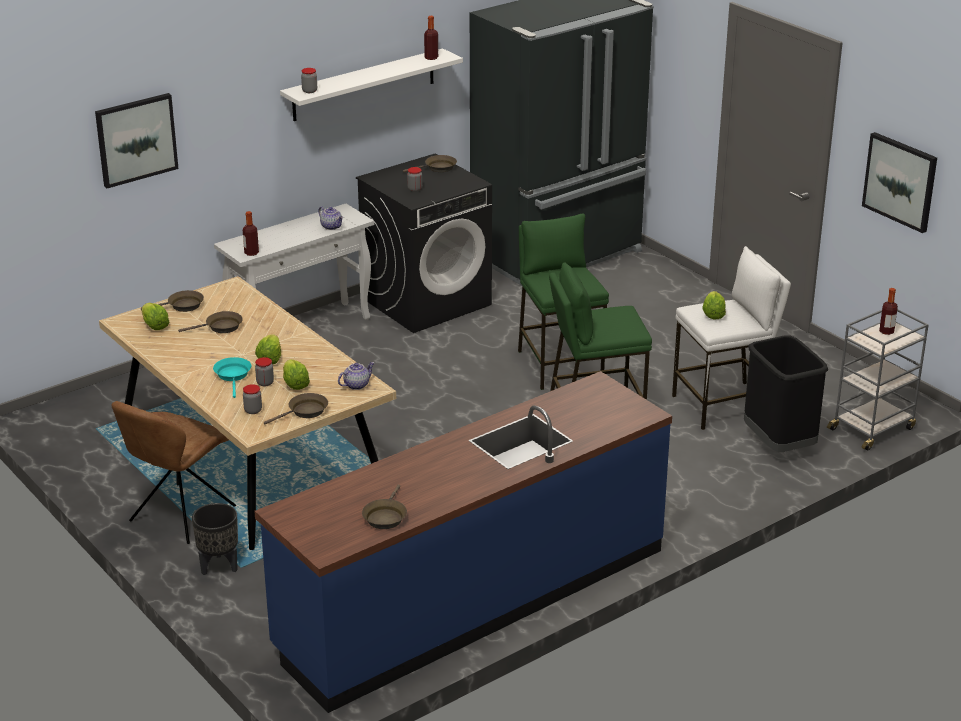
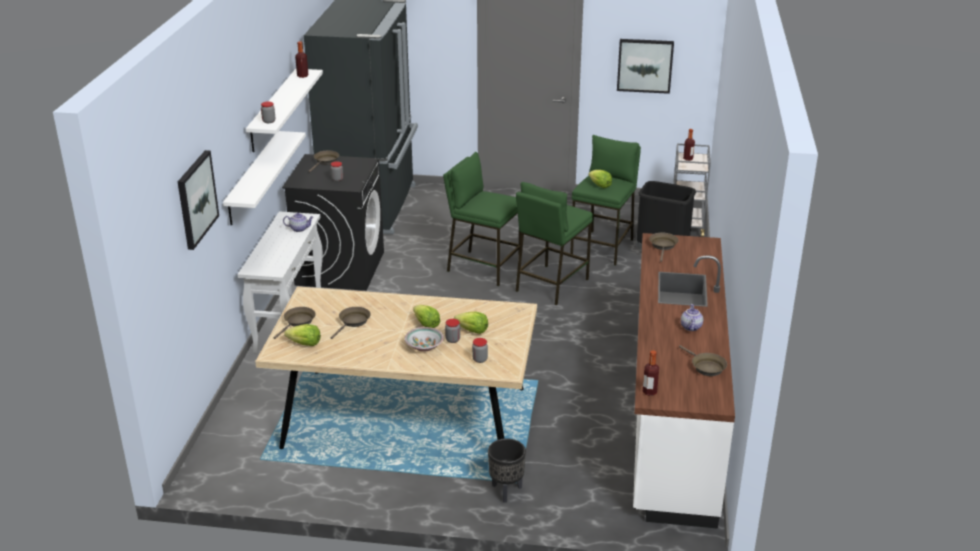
camera: 45 degrees left, 0 degrees up
brown chair [111,401,236,544] -> none
turquoise frying pan [213,357,251,398] -> bowl [405,327,444,352]
bottle [243,211,259,256] -> bottle moved to [643,350,659,396]
blue counter [254,371,672,713] -> white counter [633,233,735,529]
brown frying pan [264,393,328,425] -> brown frying pan moved to [649,233,679,262]
teapot [338,362,374,390] -> teapot moved to [681,304,703,331]
white stool [672,246,791,430] -> green stool [570,135,641,266]
none -> white shelf [223,131,306,226]

